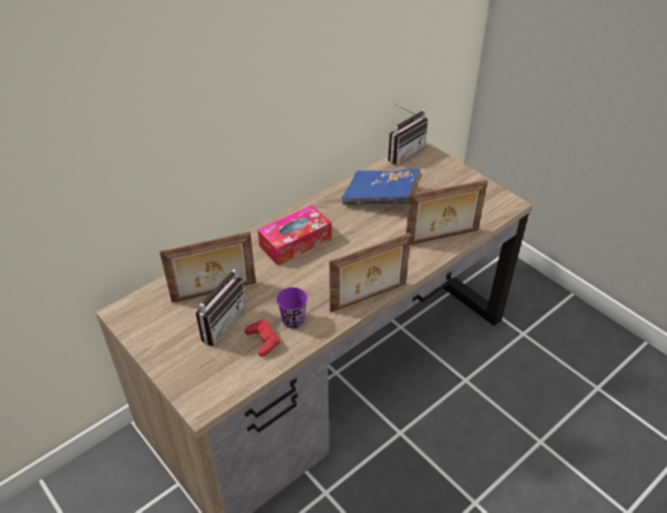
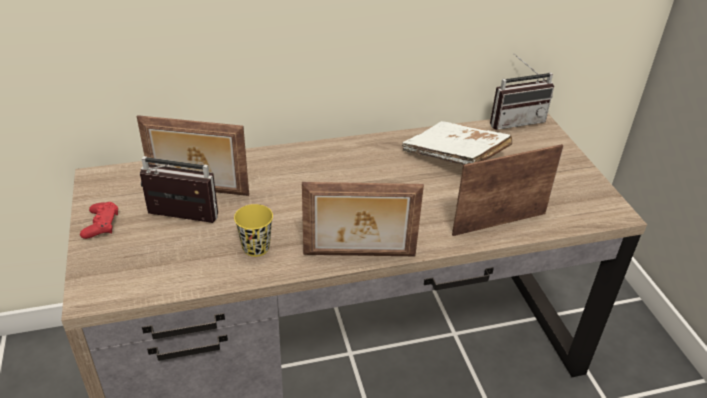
camera: 25 degrees right, 5 degrees down
radio [192,269,246,346] -> radio turned 135 degrees counterclockwise [140,156,218,223]
red game controller [244,320,280,357] -> red game controller moved to [80,202,118,239]
tissue box [258,205,332,266] -> none
purple cup [277,287,307,328] -> yellow cup [234,204,273,257]
blue book [342,169,421,205] -> white book [402,121,512,165]
picture frame [406,180,488,245] -> picture frame turned 150 degrees clockwise [452,144,564,236]

